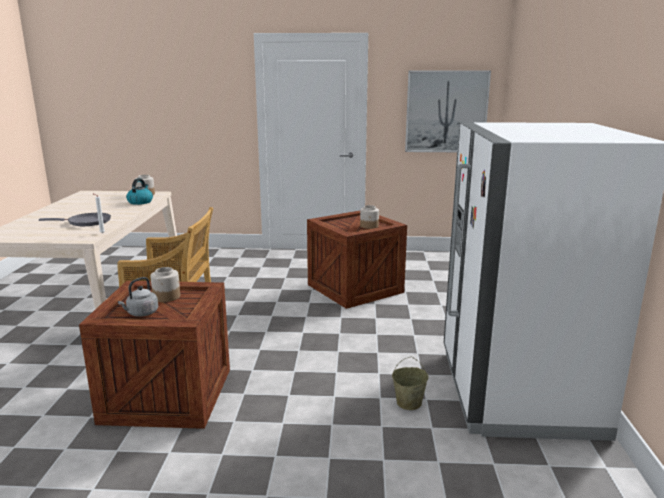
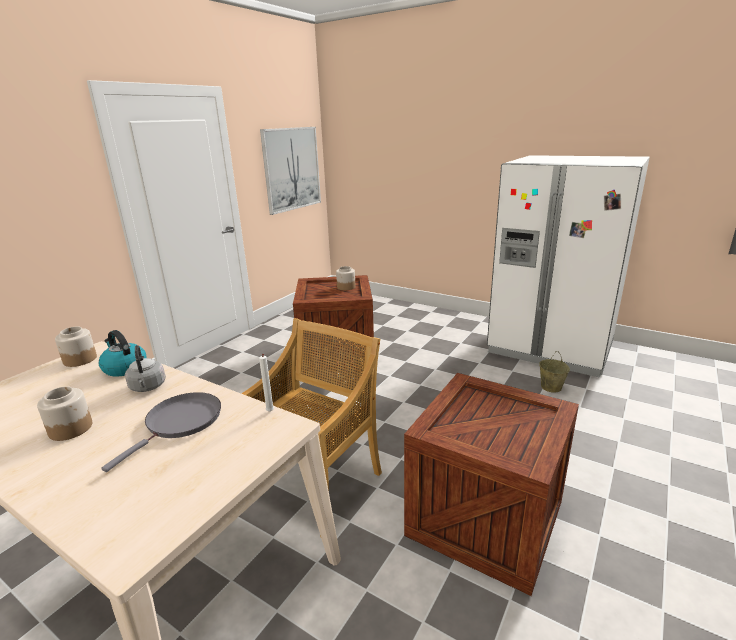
camera: 60 degrees left, 5 degrees up
grey kettle [118,277,158,317] -> grey kettle moved to [125,345,166,392]
jar [150,267,180,302] -> jar moved to [37,386,92,441]

